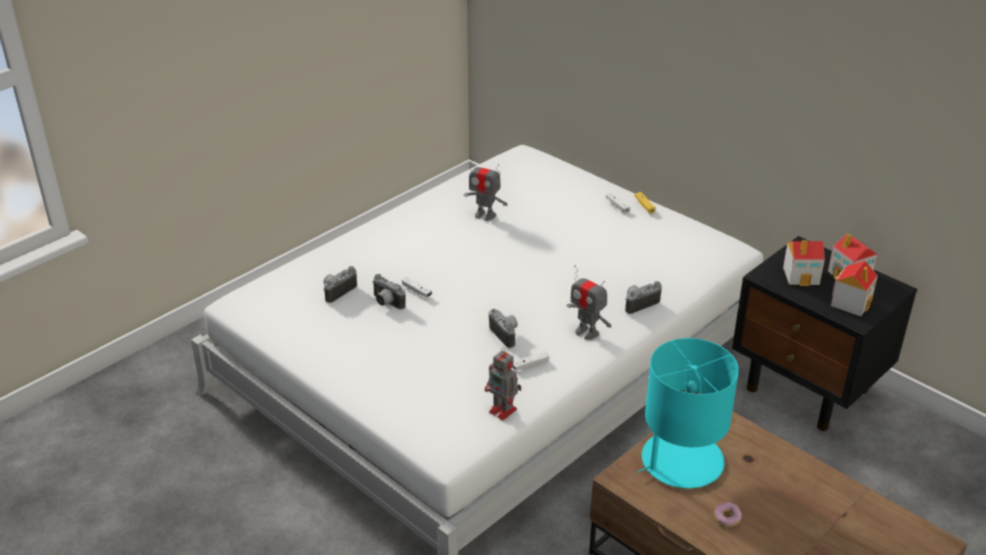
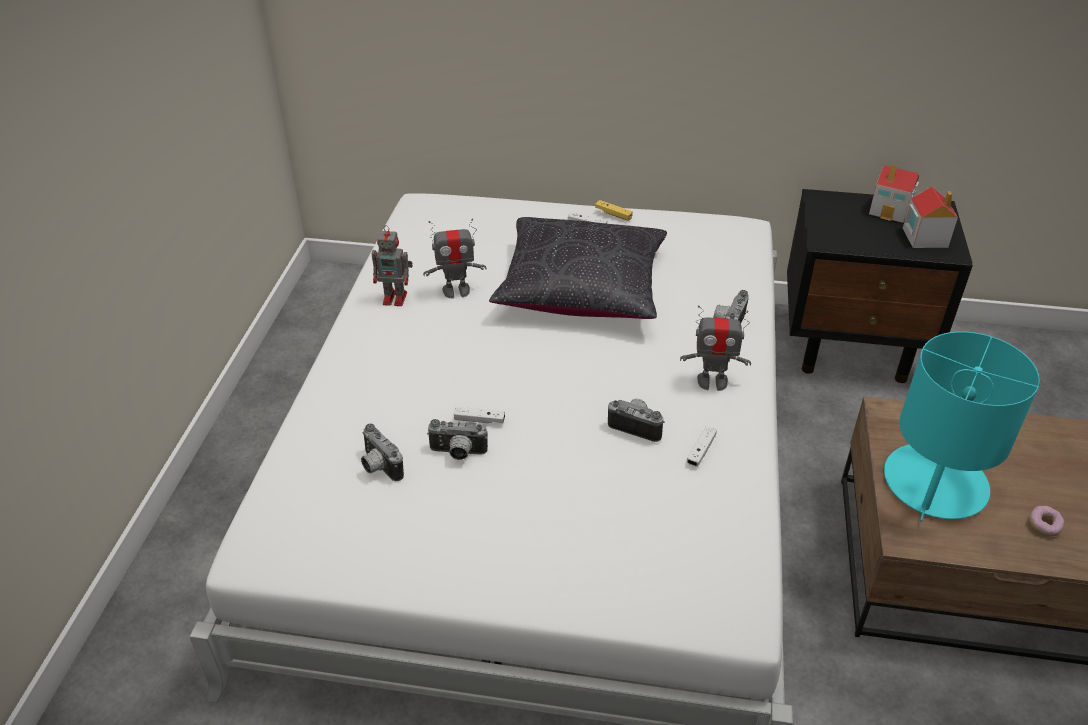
camera: 35 degrees left, 5 degrees up
camera [323,266,357,303] -> camera turned 45 degrees counterclockwise [361,423,404,481]
toy robot [485,348,521,420] -> toy robot moved to [372,225,413,306]
toy house [783,240,825,286] -> none
none -> black pillow [489,217,667,319]

